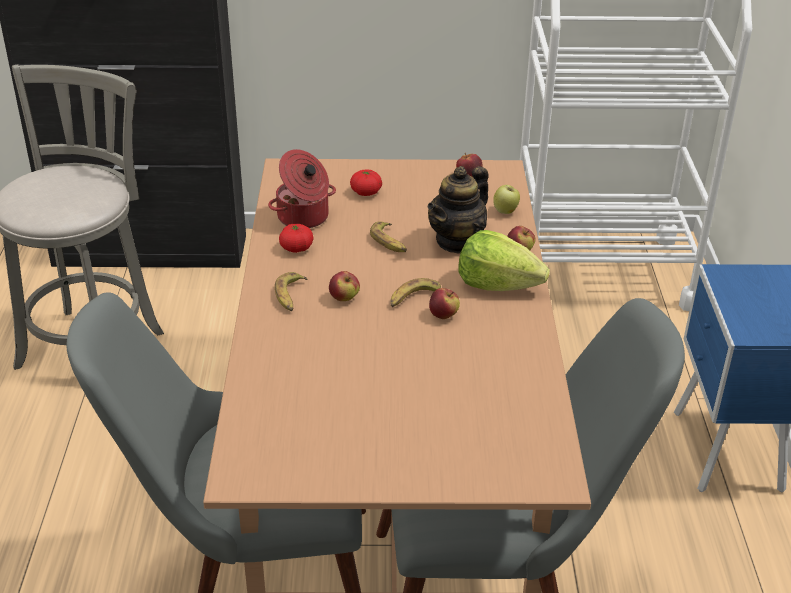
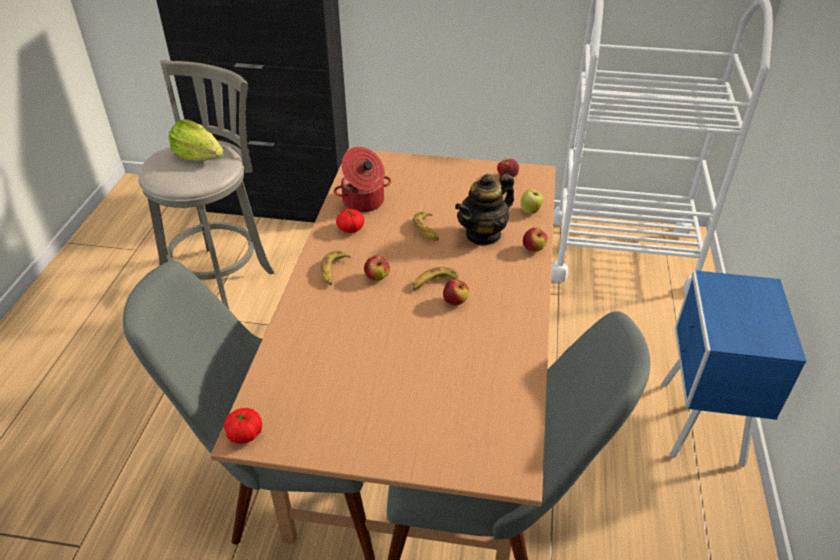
camera: 10 degrees right, 5 degrees up
tomato [350,169,382,196] -> tomato moved to [224,408,262,443]
lettuce [458,230,550,291] -> lettuce moved to [169,119,223,161]

